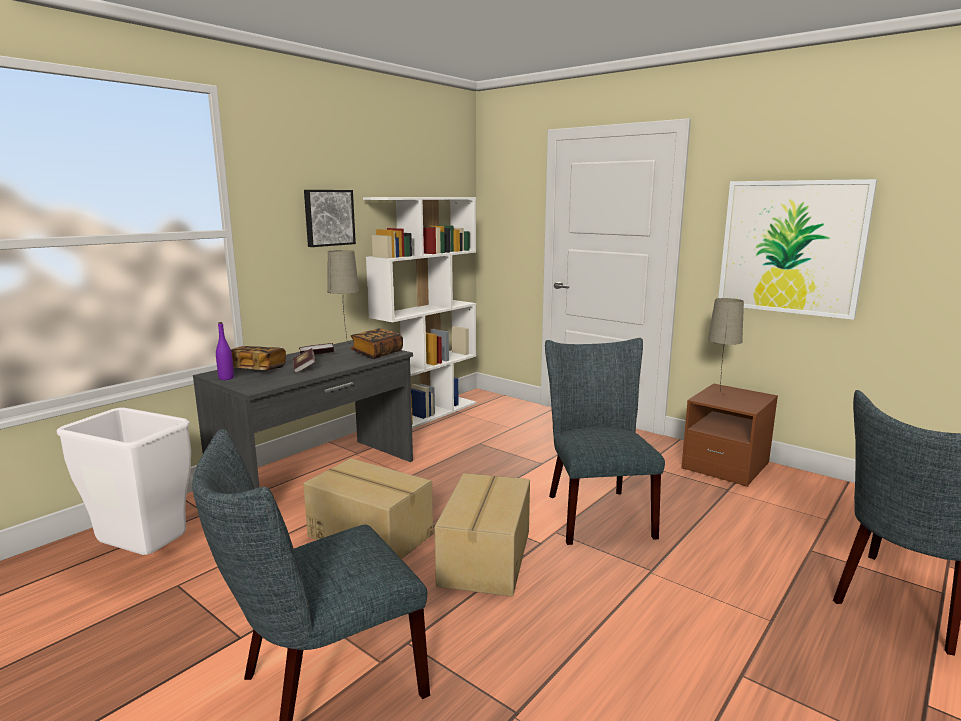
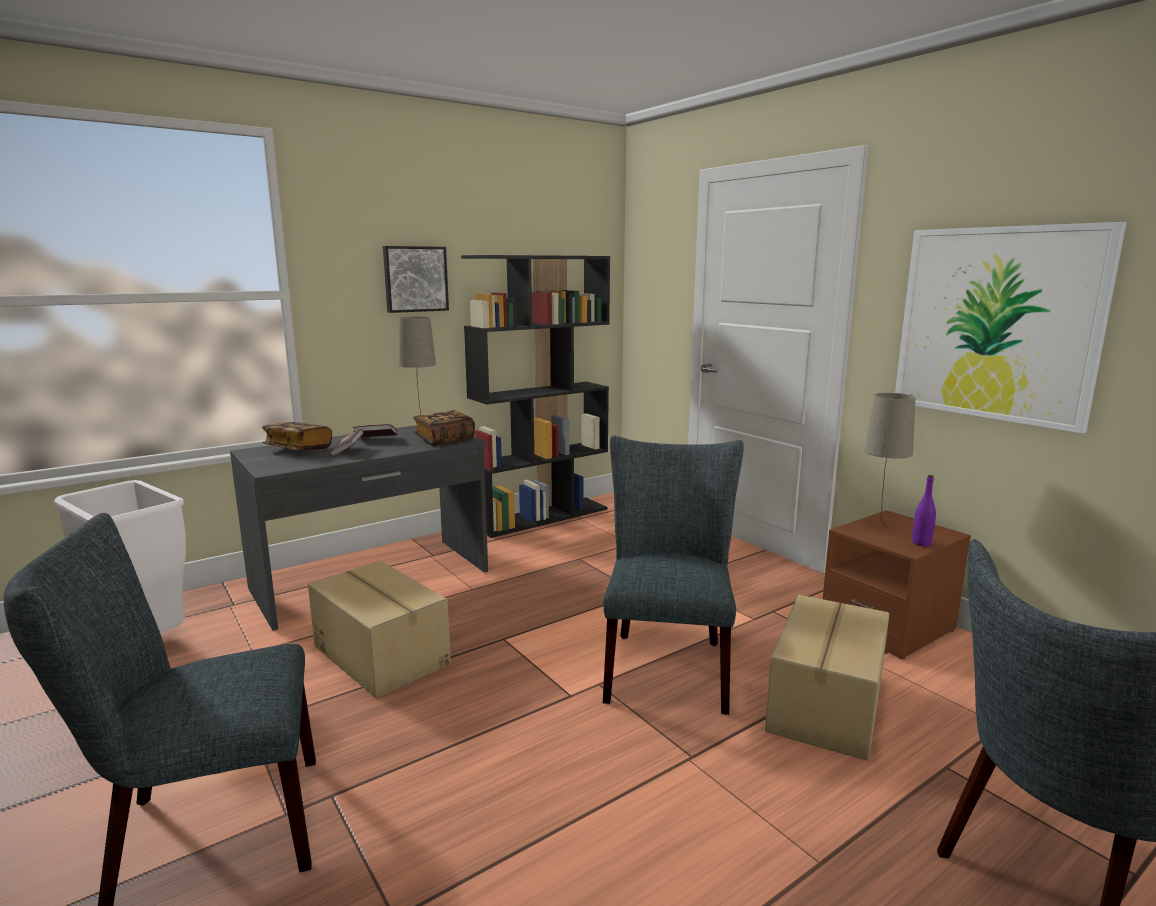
camera: 15 degrees right, 0 degrees up
purple bottle [216,322,234,380] -> purple bottle moved to [912,475,936,547]
white bookcase [363,197,476,429] -> black bookcase [461,255,610,538]
cardboard box [435,473,530,596] -> cardboard box moved to [765,595,889,761]

